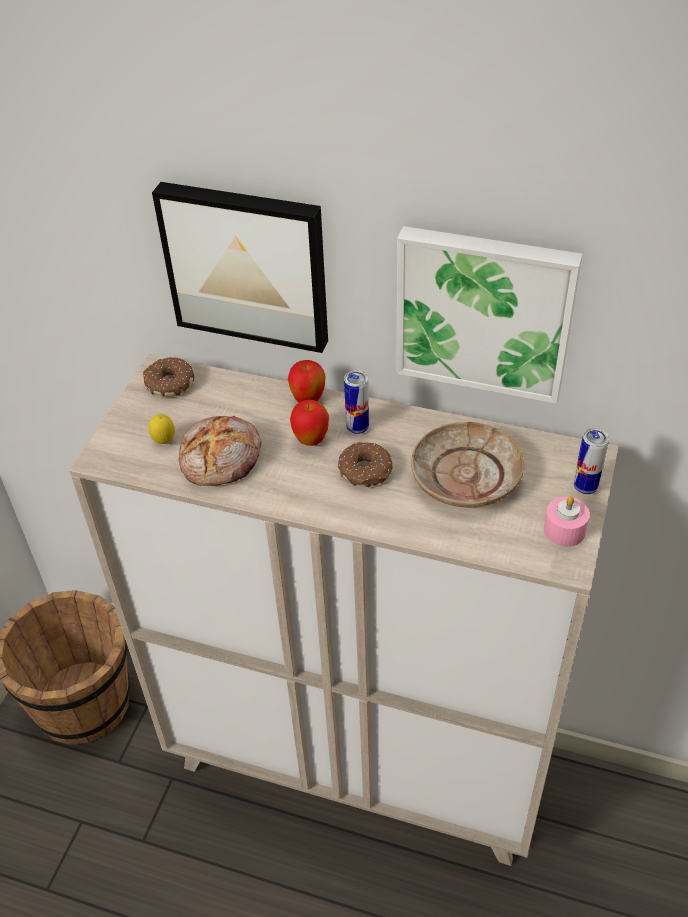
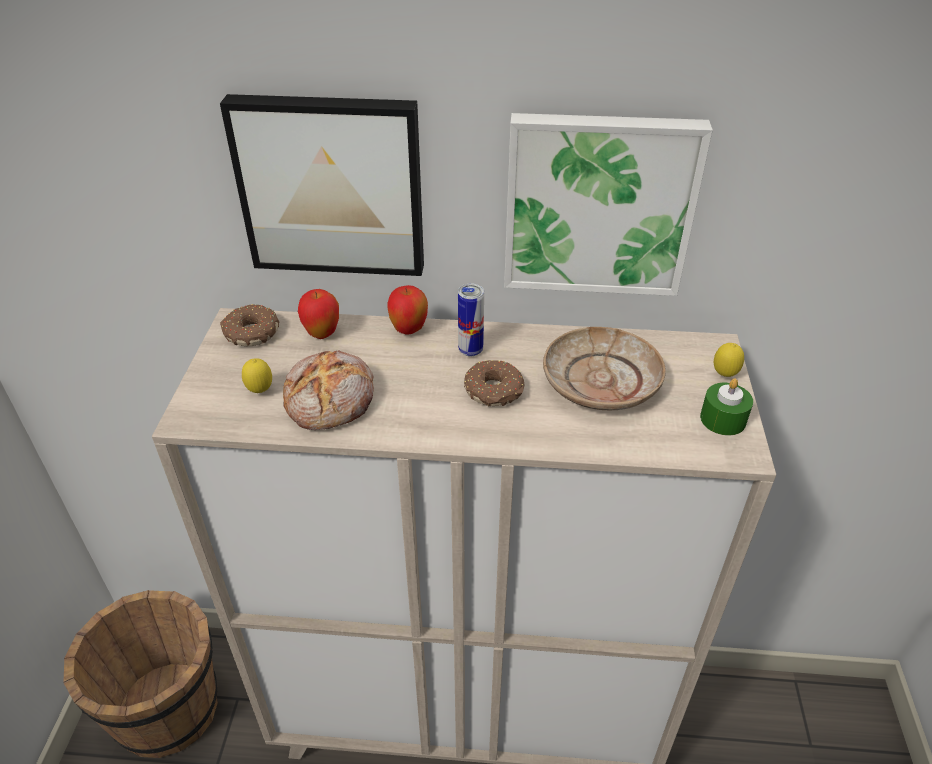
camera: 15 degrees left, 5 degrees down
apple [290,400,329,446] -> apple moved to [298,289,339,339]
pink candle [544,496,590,547] -> green candle [700,378,753,435]
can [574,428,609,494] -> lemon [714,343,744,377]

